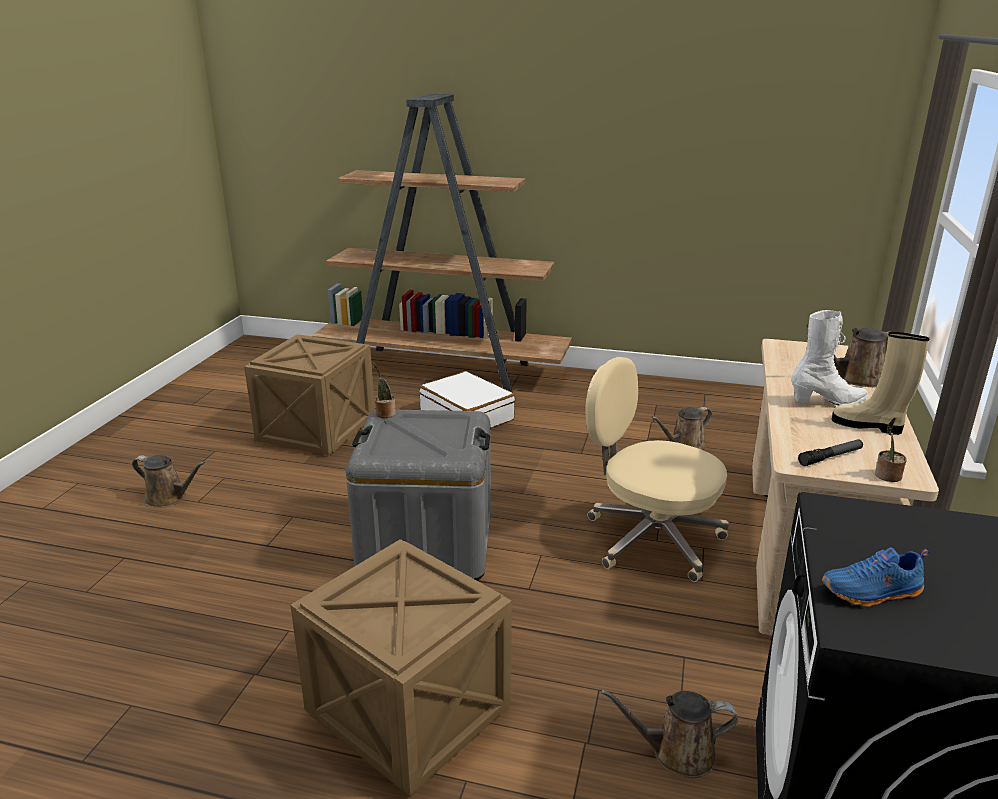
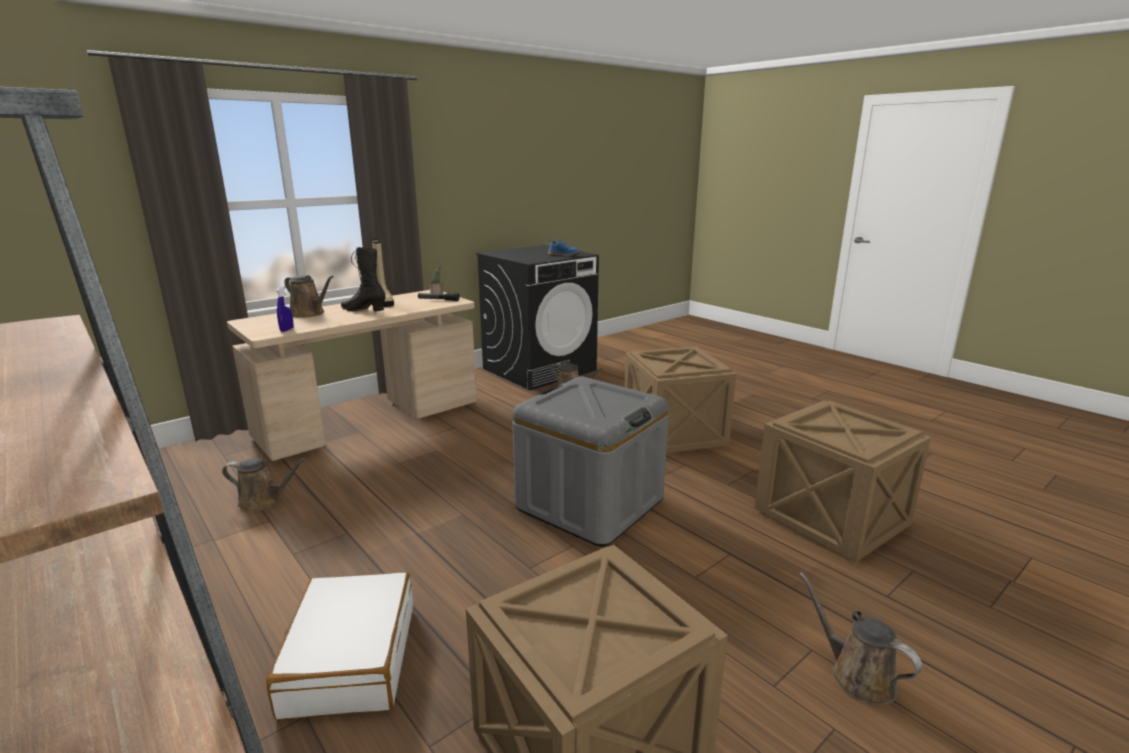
camera: 145 degrees left, 5 degrees down
potted plant [372,362,396,418] -> none
beige office chair [585,357,729,582] -> none
white boot [791,310,868,406] -> black boot [341,247,386,312]
none -> blue spray bottle [276,286,294,332]
none -> crate [754,401,931,562]

